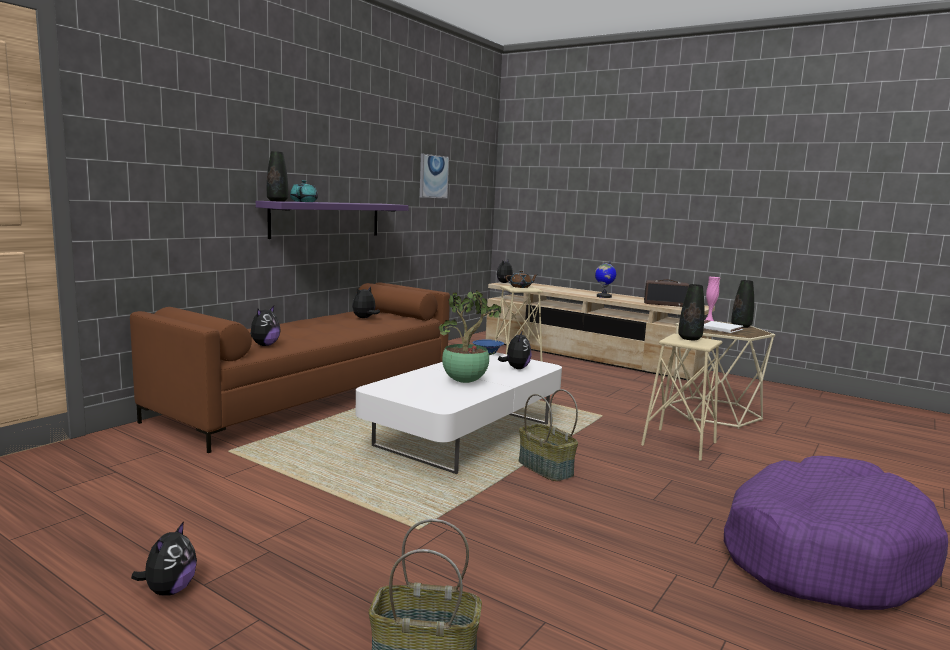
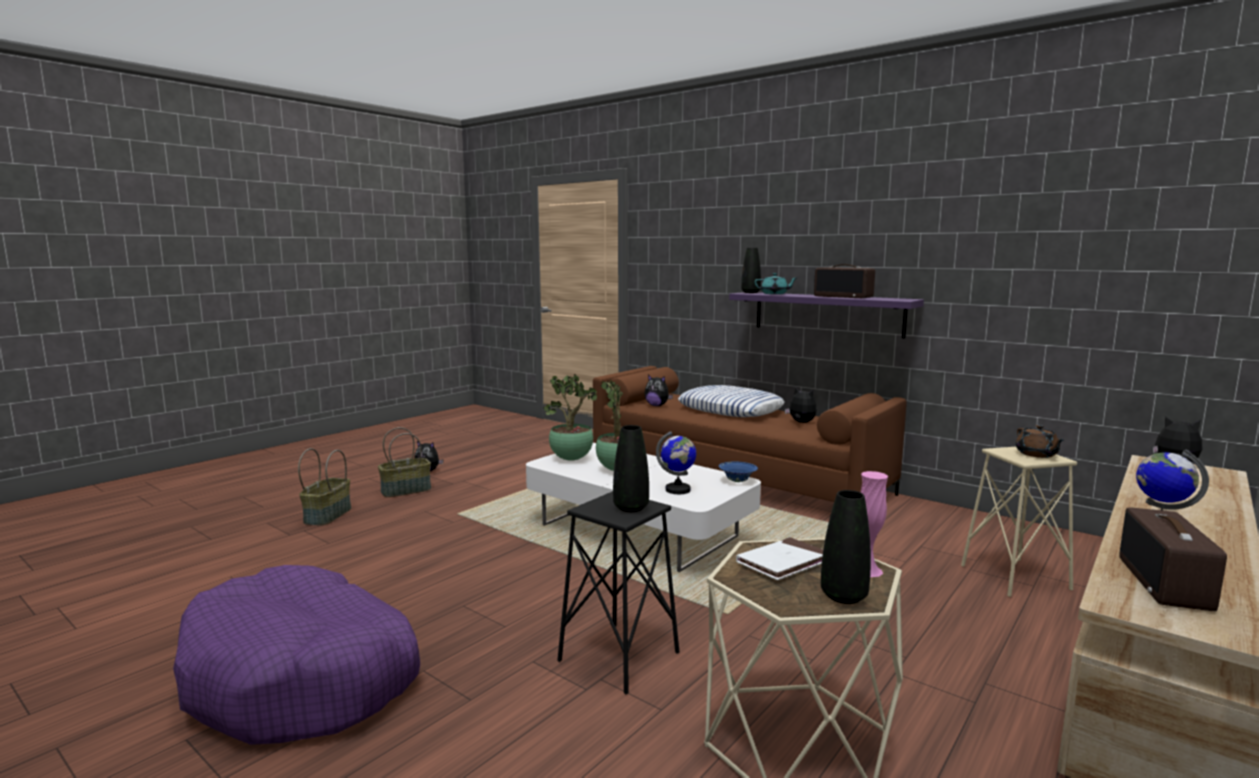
camera: 95 degrees right, 0 degrees up
picture [420,154,449,199] -> none
plush toy [498,330,532,369] -> globe [656,431,696,494]
basket [519,389,578,481] -> basket moved to [378,427,431,497]
beige stool [641,334,722,461] -> black stool [557,491,679,695]
none -> potted plant [543,374,597,461]
none -> pillow [678,385,785,417]
none -> radio [814,264,875,298]

